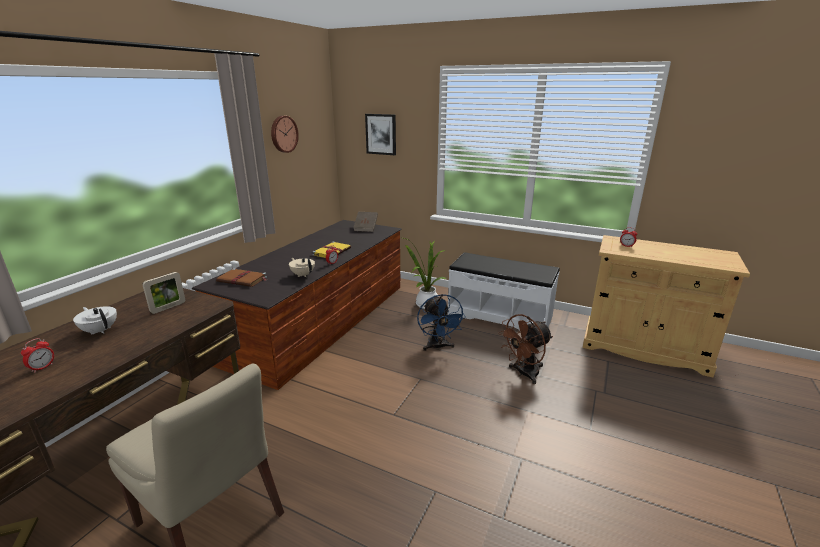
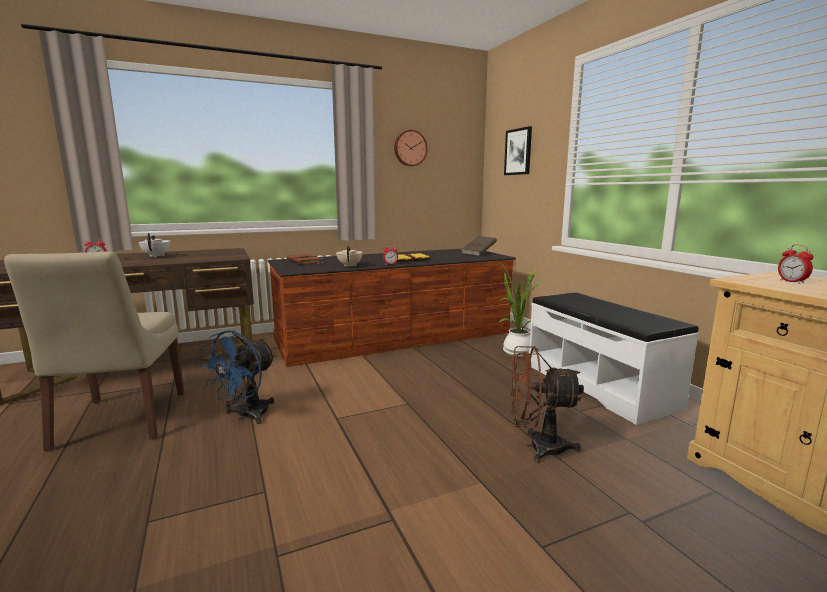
camera: 40 degrees right, 10 degrees down
picture frame [142,272,185,314] -> none
blue fan [417,294,466,351] -> blue fan moved to [199,330,276,424]

